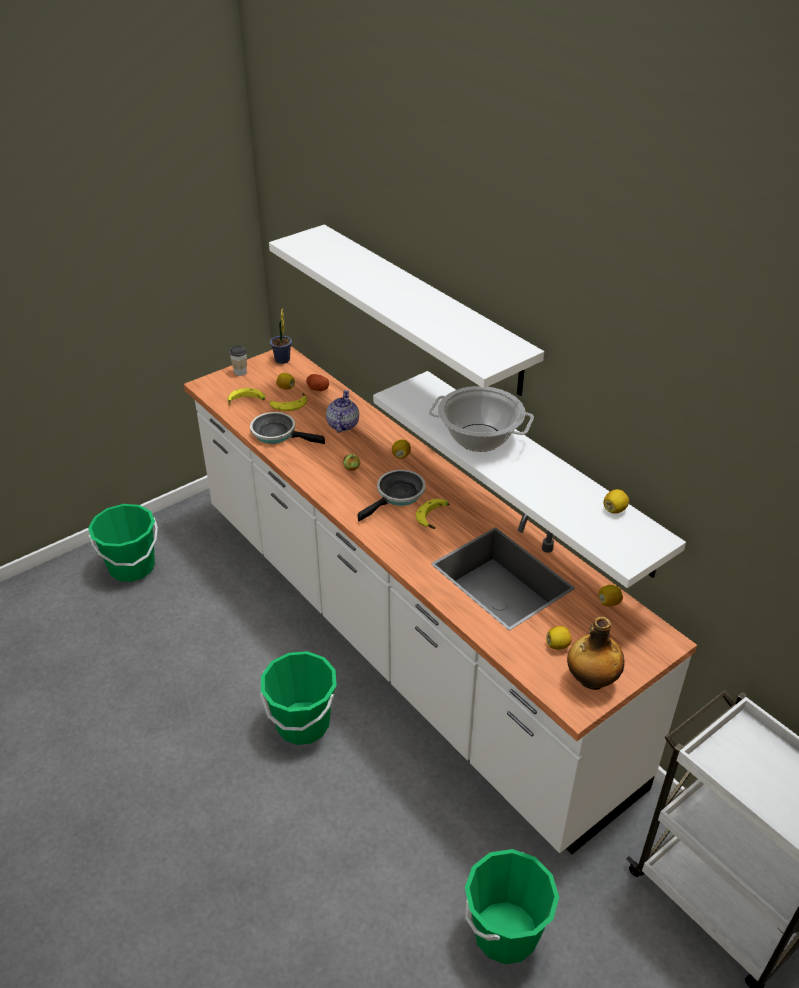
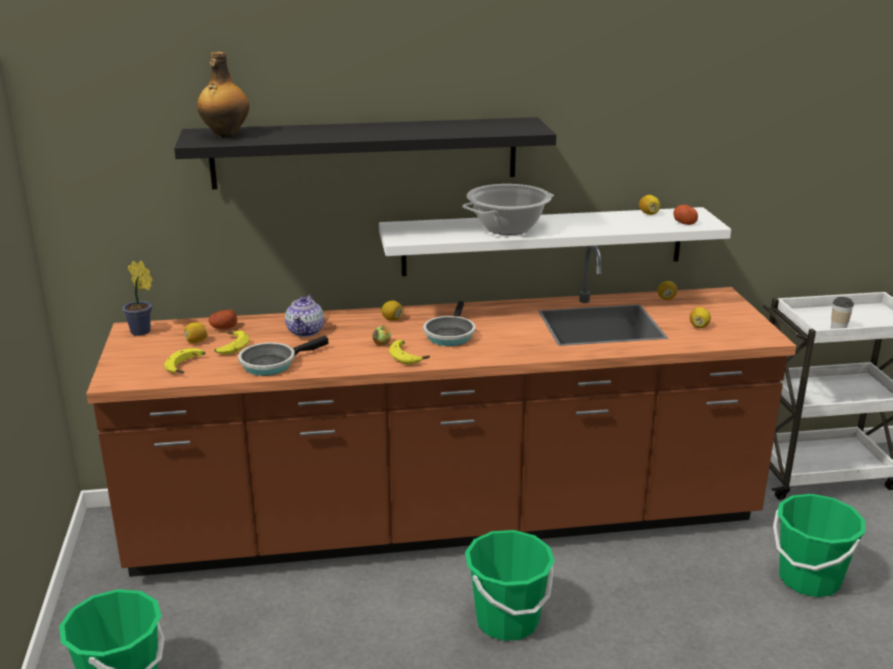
camera: 60 degrees left, 15 degrees down
white counter [184,346,697,854] -> brown counter [86,246,796,577]
cup [229,346,247,376] -> cup moved to [831,297,854,329]
white shelf [269,225,544,396] -> black shelf [174,117,556,189]
teapot [326,390,359,433] -> teapot turned 120 degrees counterclockwise [285,295,324,337]
frying pan [358,470,426,521] -> frying pan turned 150 degrees counterclockwise [423,301,476,346]
banana [416,499,450,529] -> banana moved to [389,340,430,364]
bottle [567,617,625,690] -> bottle moved to [197,52,249,138]
none -> potato [673,205,698,225]

